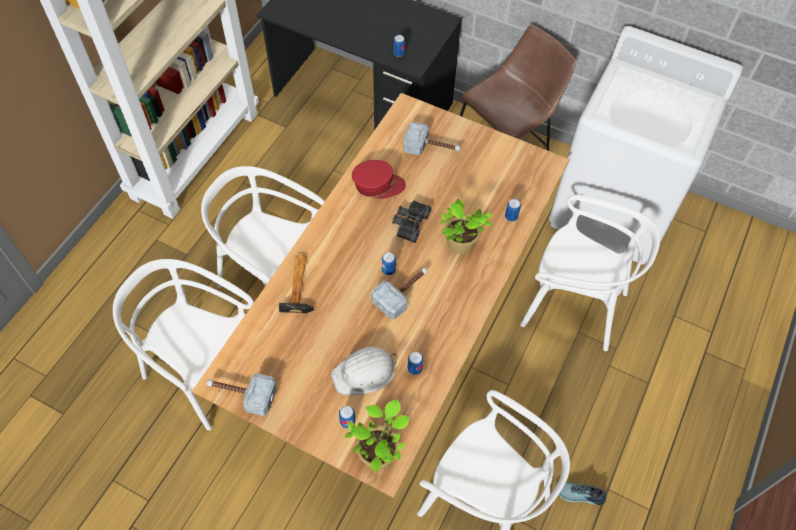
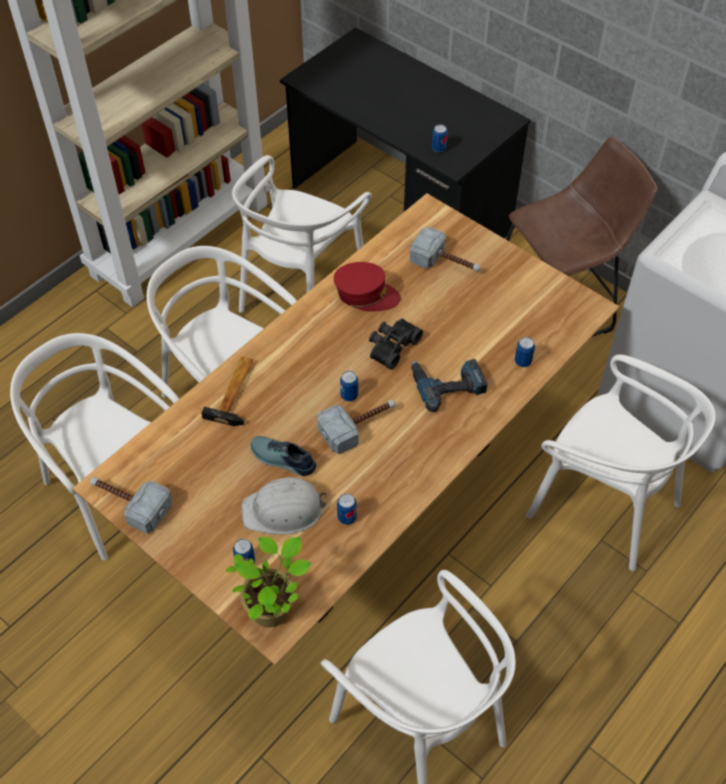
camera: 15 degrees right, 5 degrees down
potted plant [441,199,492,254] -> power drill [411,359,488,412]
shoe [555,482,607,505] -> shoe moved to [251,436,316,476]
none -> white chair [232,155,372,313]

